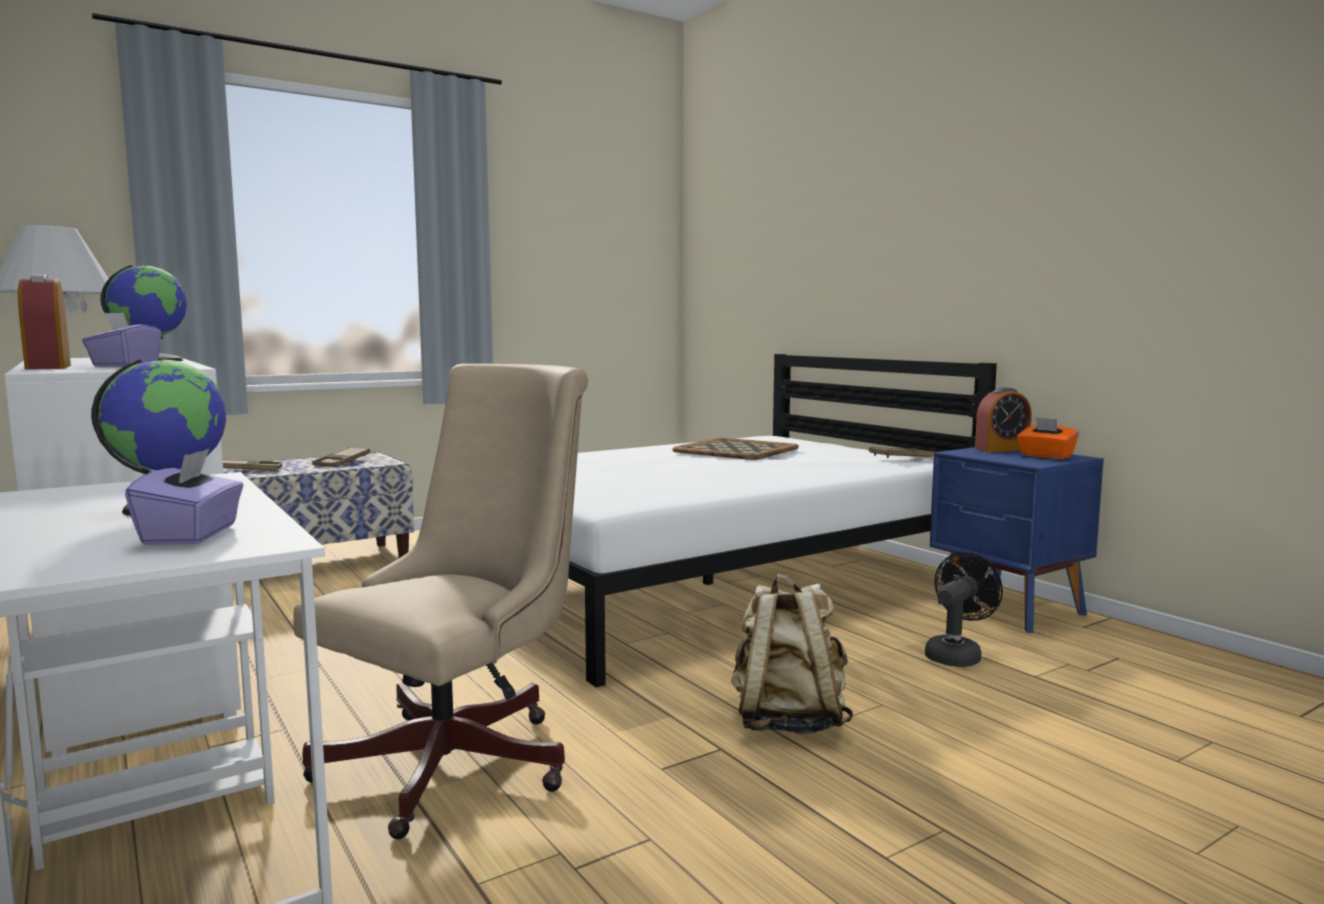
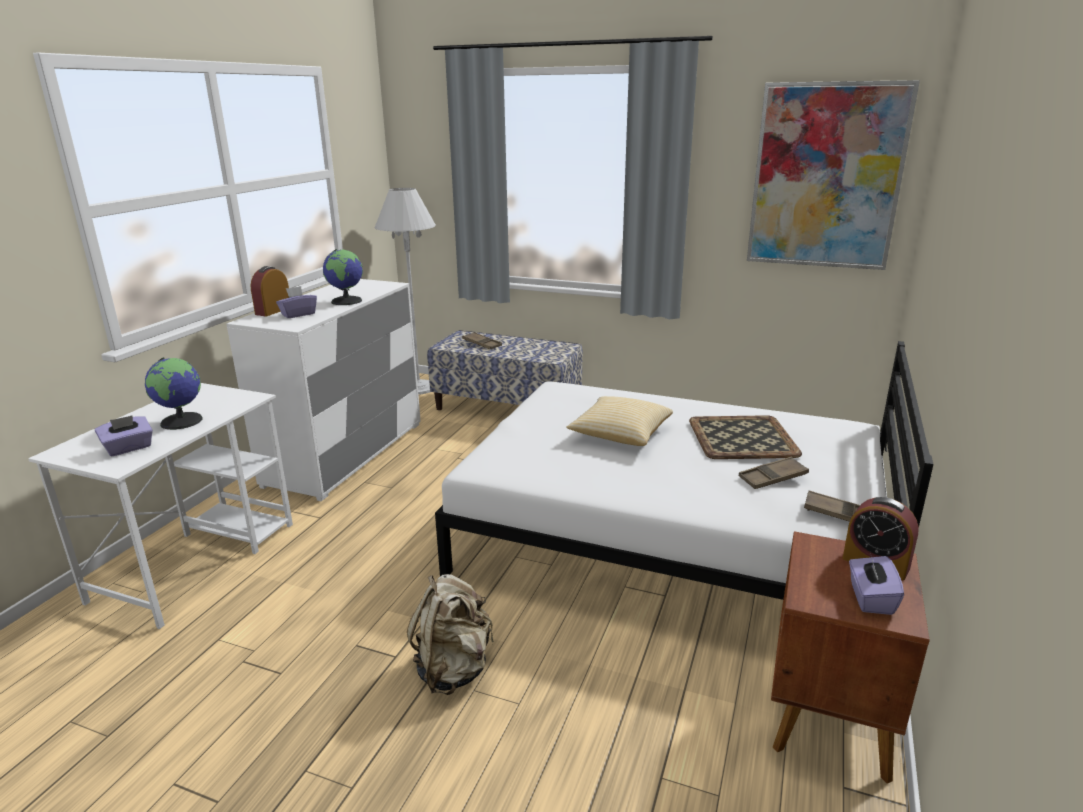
camera: 55 degrees right, 15 degrees up
beige office chair [293,364,588,839] -> none
brown tray [312,447,370,467] -> brown tray moved to [739,457,809,489]
black fan [925,552,1003,667] -> none
blue nightstand [930,447,1104,633] -> brown nightstand [771,531,930,784]
orange tissue box [1017,417,1079,459] -> purple tissue box [849,553,904,615]
none -> pillow [566,396,673,446]
none -> picture [747,80,920,270]

